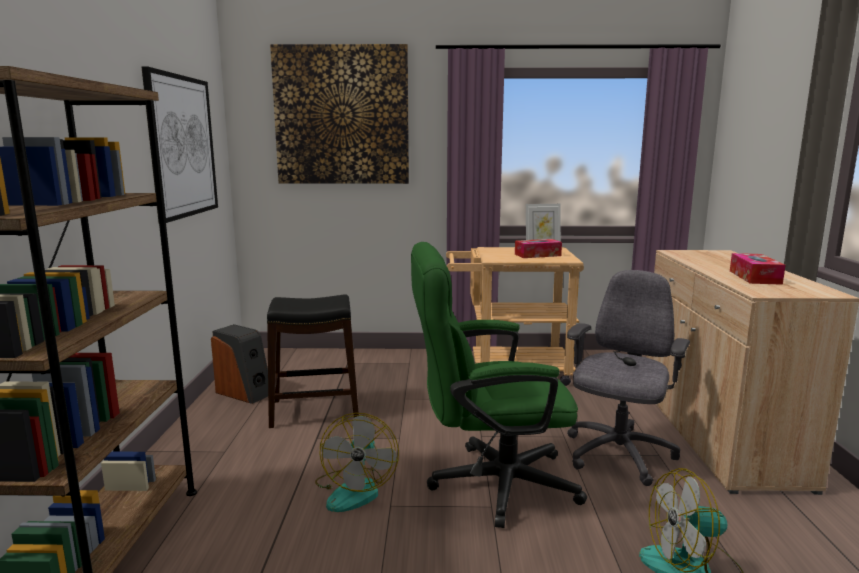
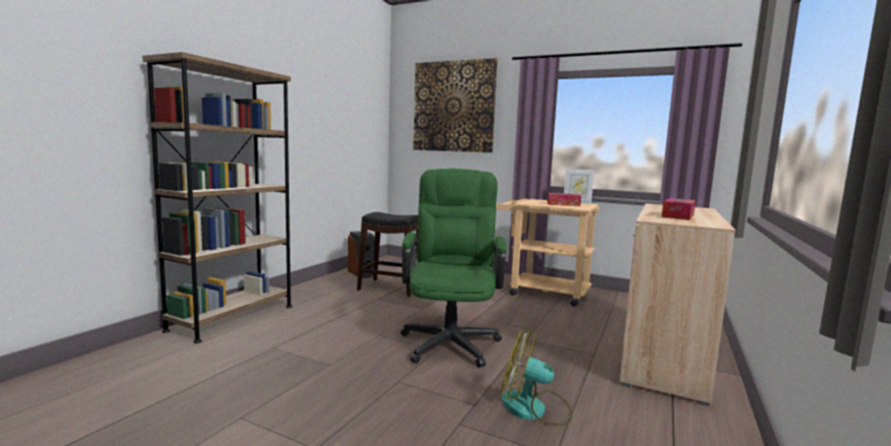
camera: 25 degrees right, 5 degrees down
picture [141,66,218,223] -> none
fan [315,413,399,512] -> none
green office chair [411,242,587,528] -> green office chair turned 75 degrees clockwise [401,169,506,368]
grey office chair [567,270,690,486] -> none

